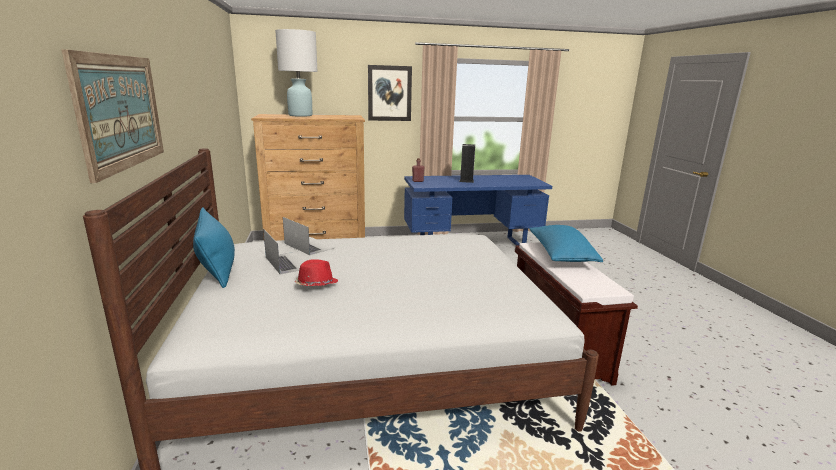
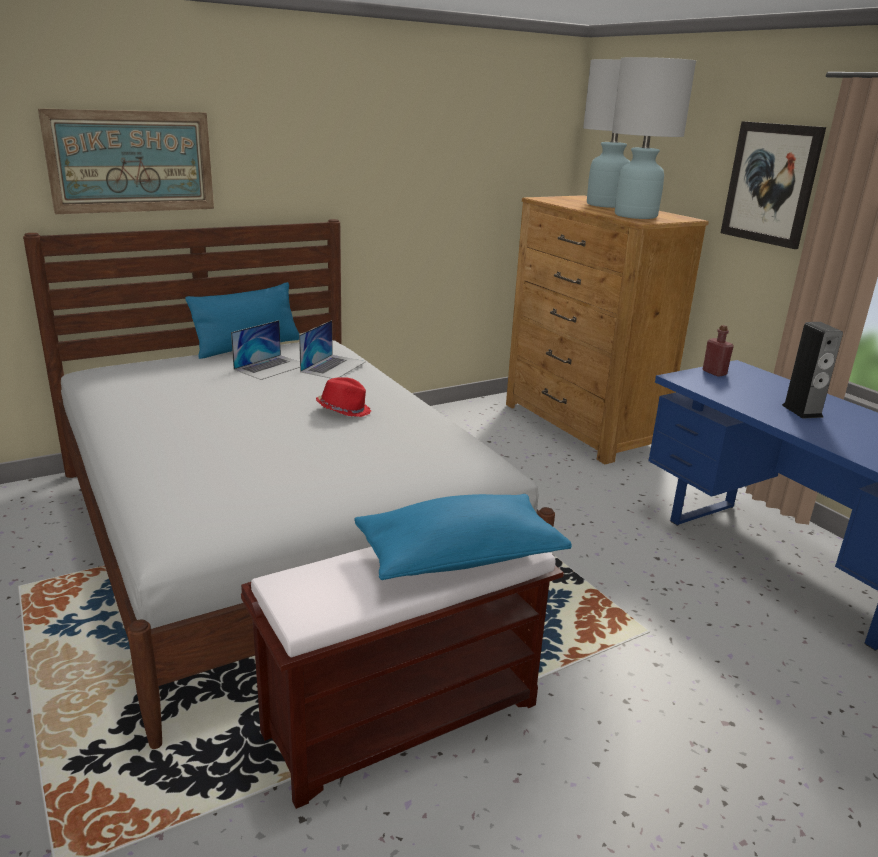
camera: 70 degrees right, 5 degrees up
red hat [295,259,338,286] -> red hat moved to [316,377,371,417]
none -> white table lamp [612,57,696,219]

